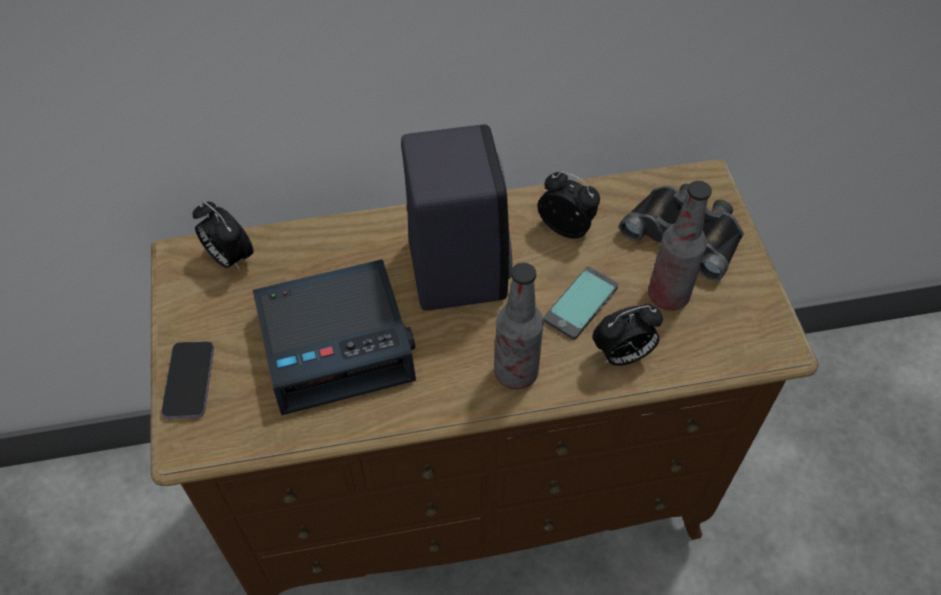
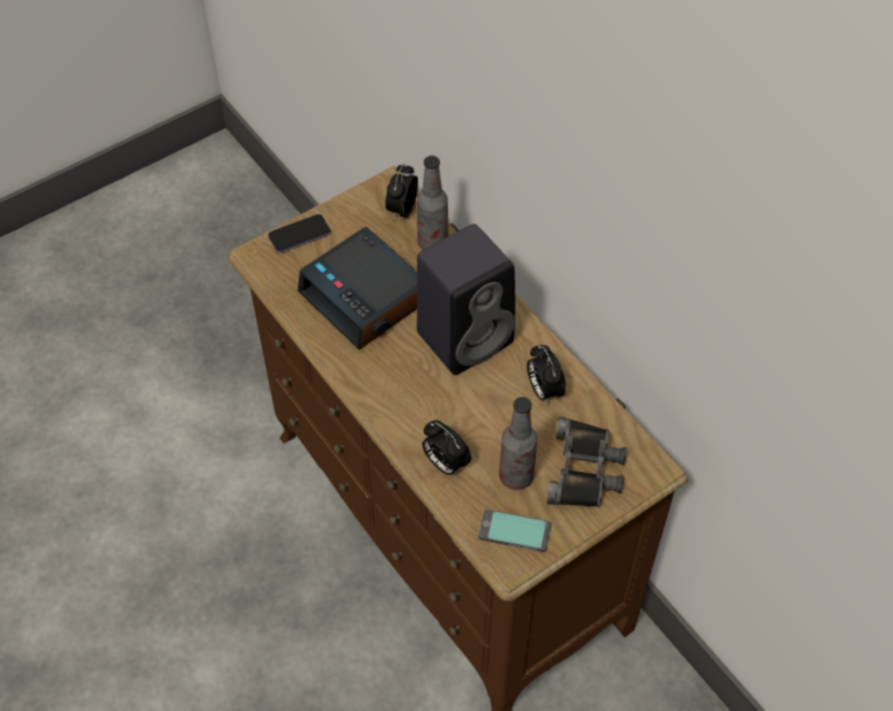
camera: 65 degrees right, 0 degrees up
bottle [494,263,544,390] -> bottle moved to [417,156,448,250]
alarm clock [538,172,600,239] -> alarm clock turned 150 degrees clockwise [527,345,566,403]
phone [543,267,618,340] -> phone moved to [479,509,551,552]

